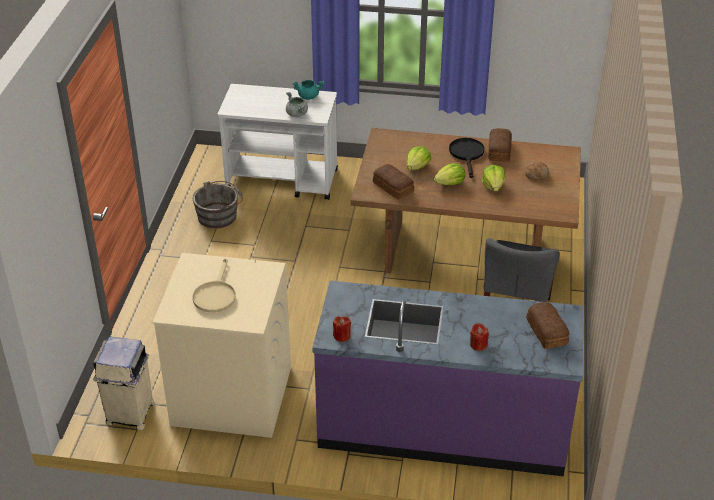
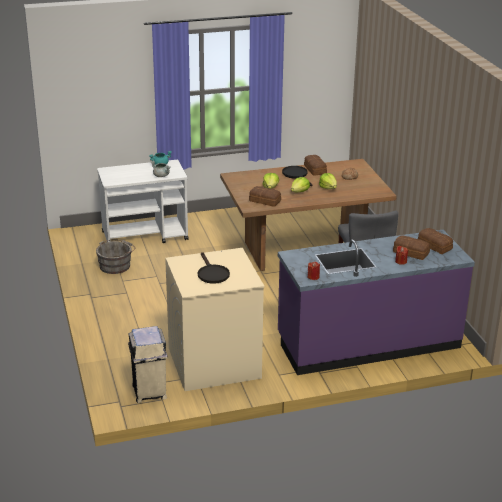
camera: 25 degrees left, 10 degrees down
beige frying pan [192,258,236,313] -> black frying pan [198,252,230,284]
none -> bread [393,236,430,260]

